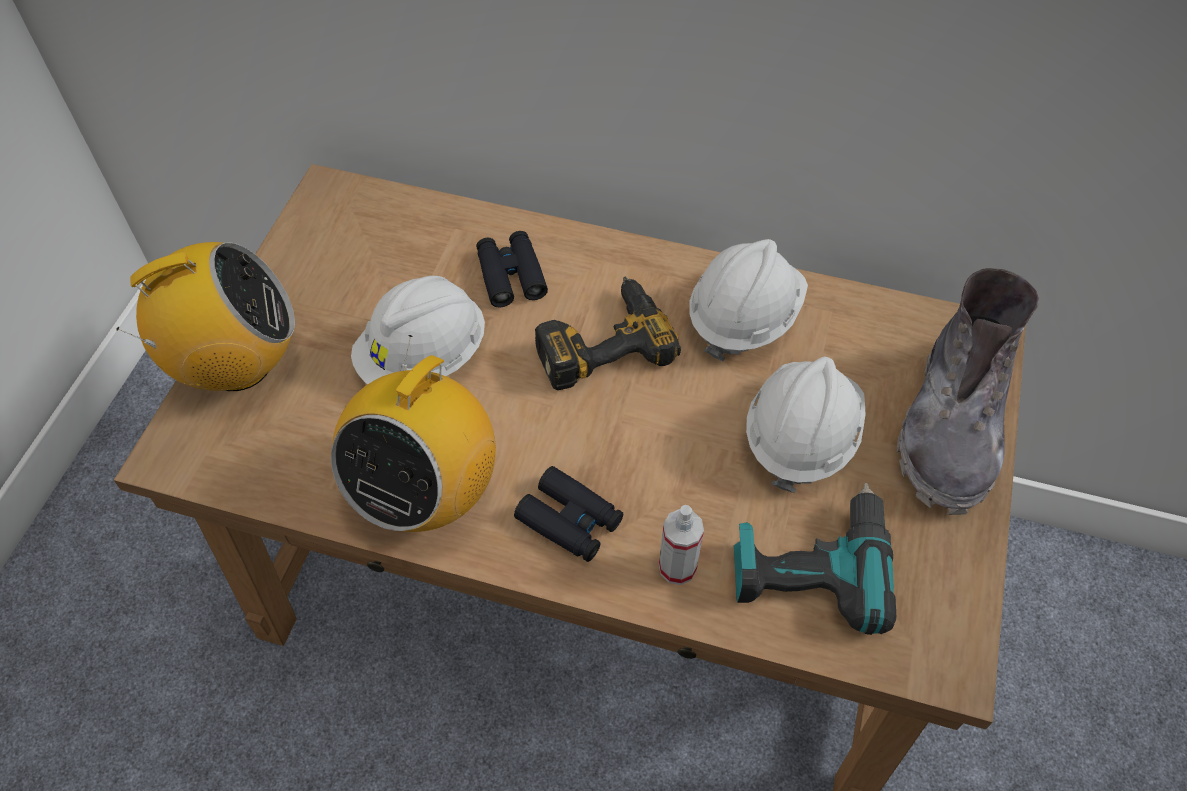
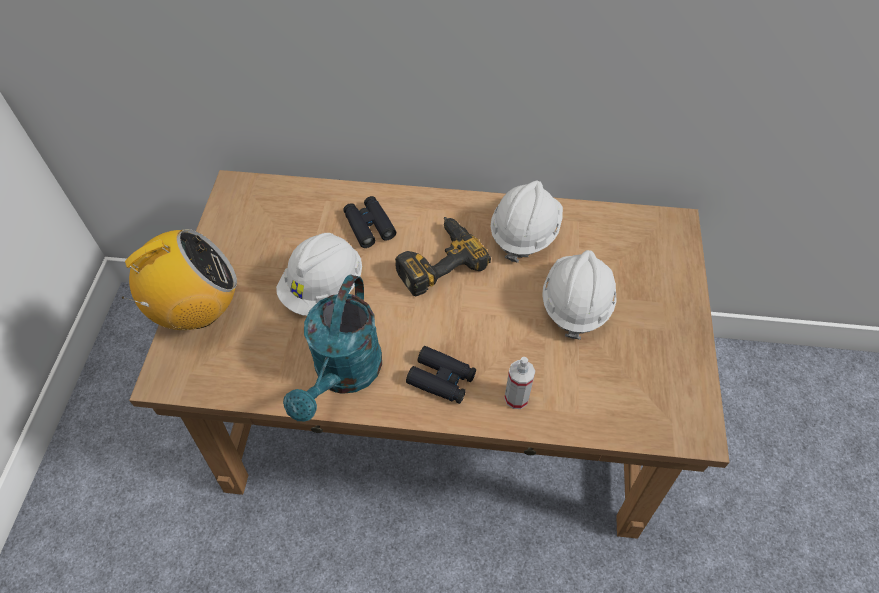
camera: 10 degrees left, 0 degrees up
radio [331,335,496,532] -> turquoise watering can [283,274,382,422]
power drill [734,483,897,635] -> none
grey boot [897,268,1039,515] -> none

